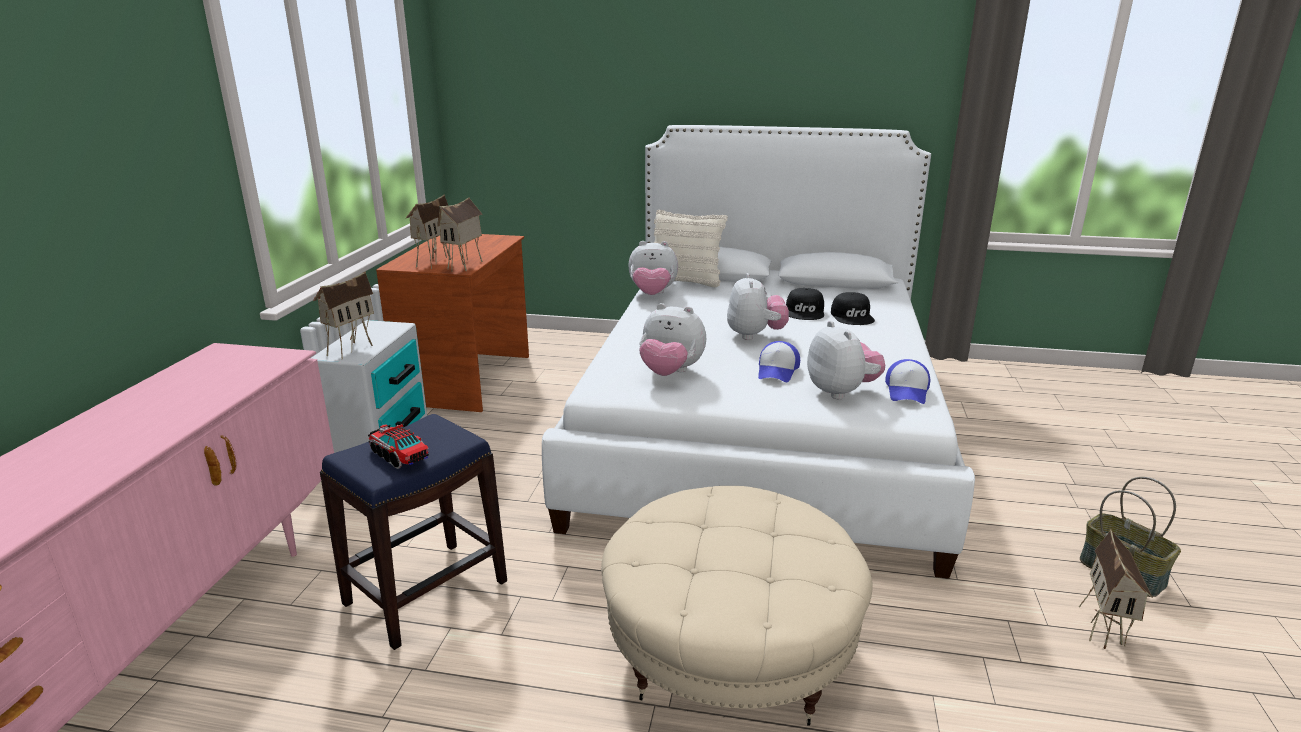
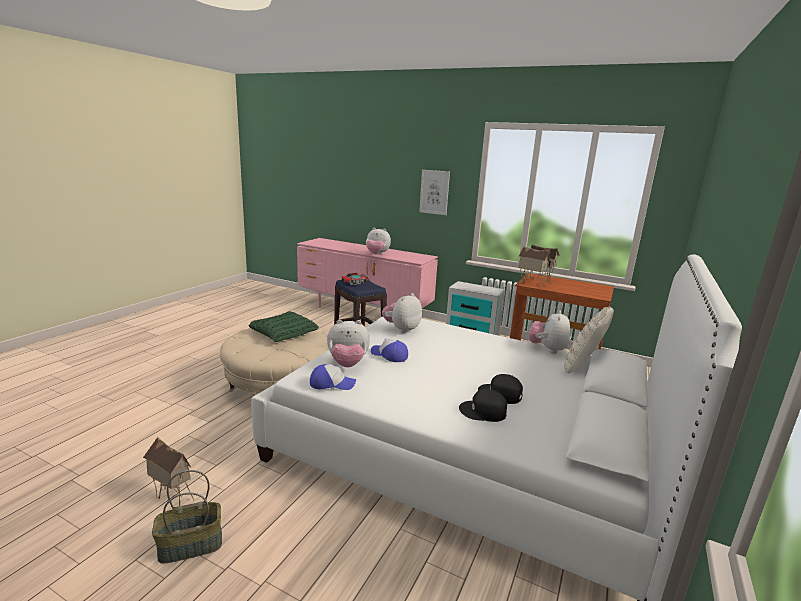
camera: 105 degrees right, 5 degrees down
toy house [313,271,374,359] -> none
plush toy [727,273,789,340] -> plush toy moved to [366,228,391,254]
cap [885,359,930,404] -> cap turned 150 degrees clockwise [310,364,356,390]
none -> green pillow [249,311,319,342]
none -> picture [419,170,450,215]

